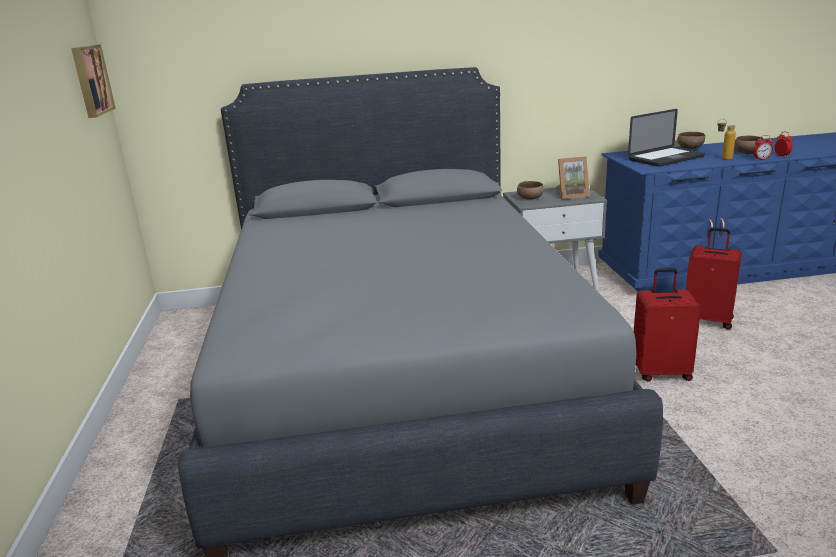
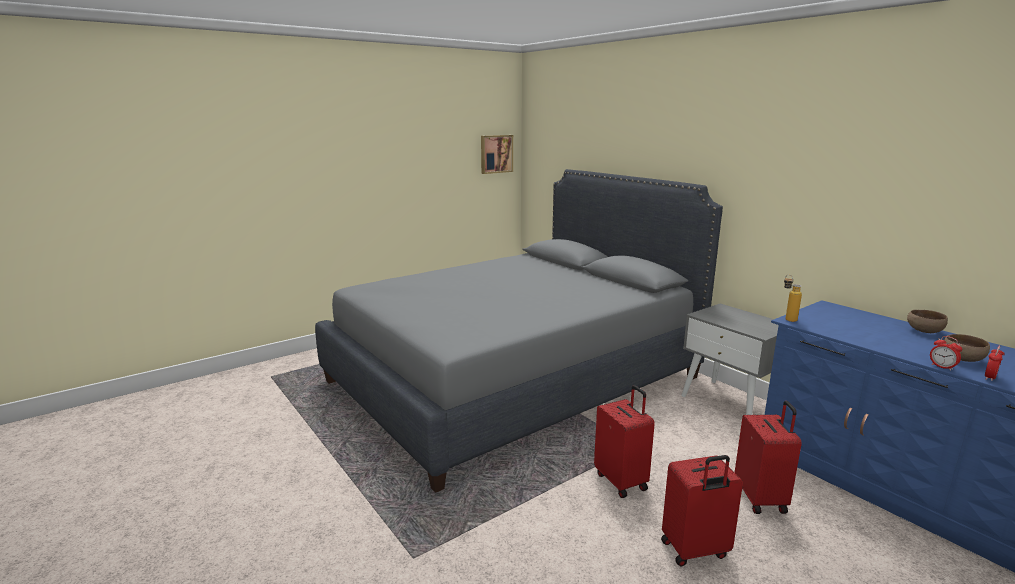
camera: 60 degrees right, 5 degrees down
brown bowl [517,181,544,200] -> none
picture frame [555,156,590,199] -> none
laptop [628,109,705,167] -> none
bottle [717,119,736,160] -> bottle moved to [784,275,802,322]
none -> red suitcase [661,455,743,566]

